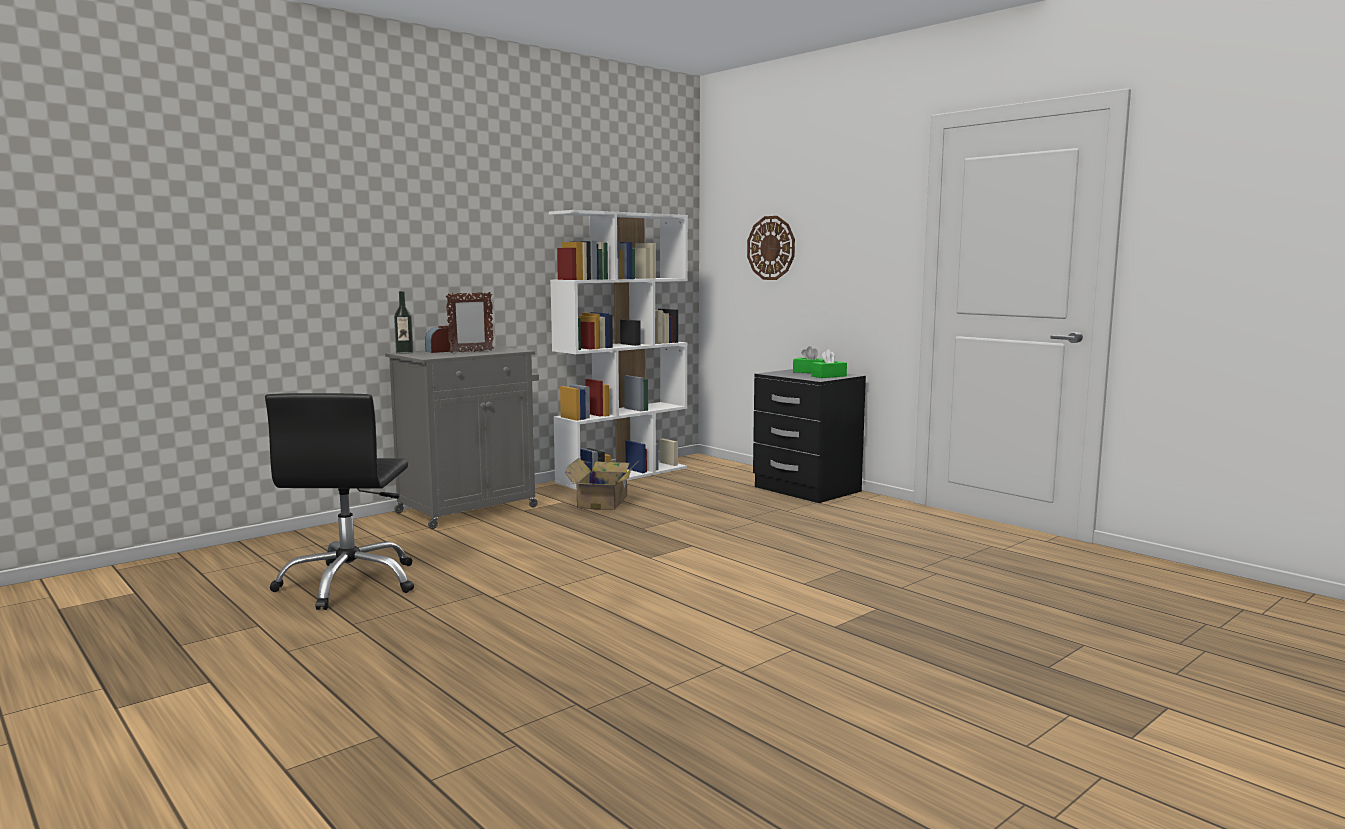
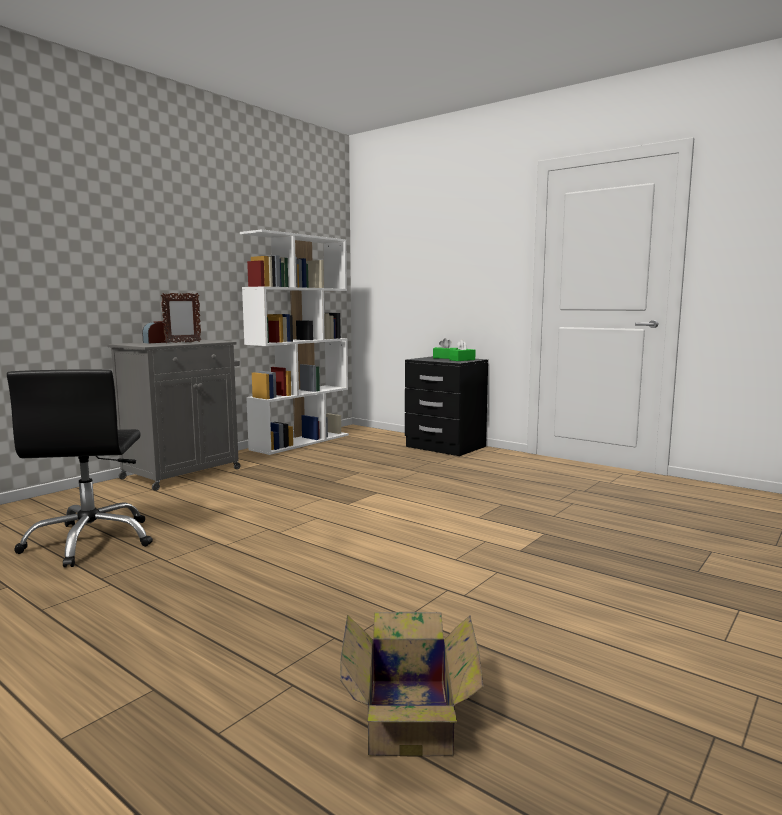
camera: 10 degrees left, 0 degrees up
bottle [394,291,413,354] -> none
cardboard box [565,458,635,510] -> cardboard box moved to [340,612,484,757]
wall clock [747,216,795,280] -> none

